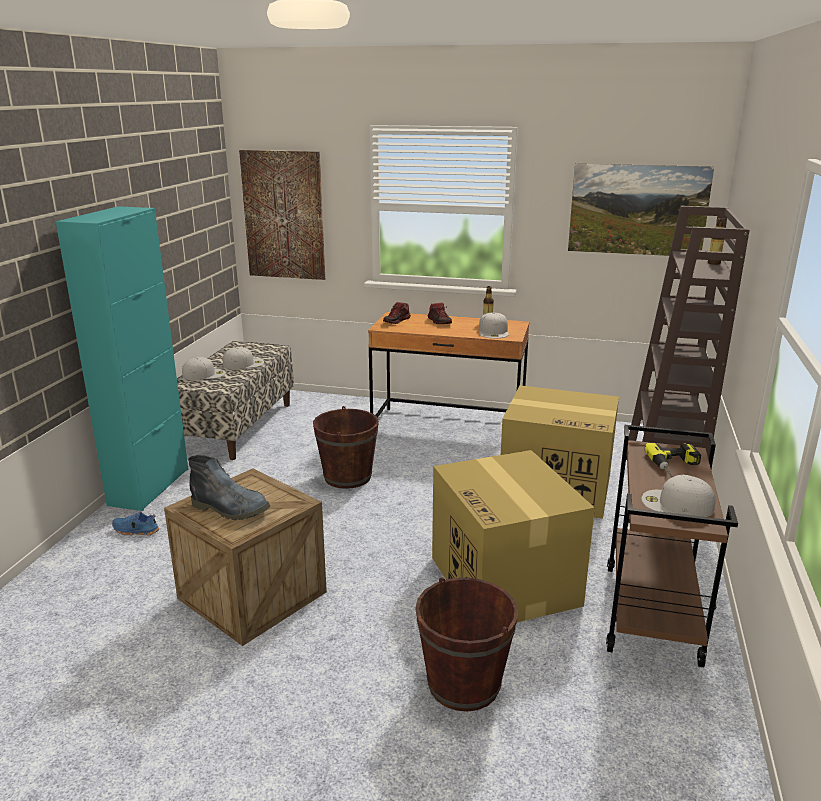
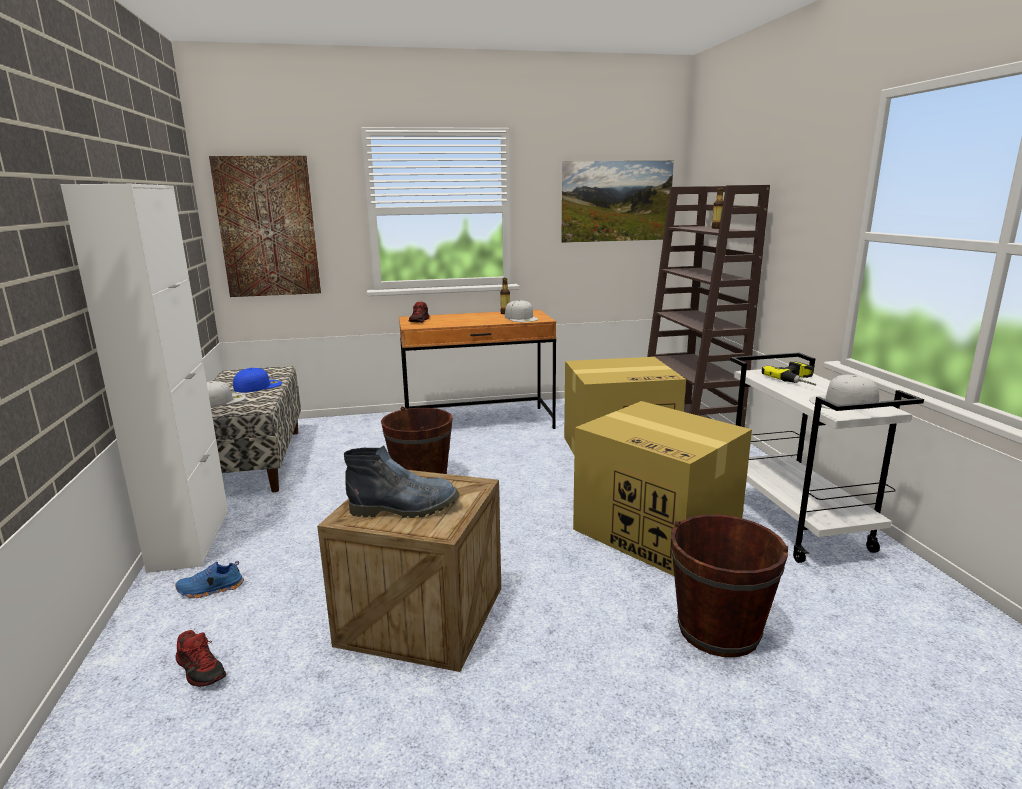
camera: 25 degrees left, 5 degrees down
turquoise cabinet [56,206,189,511] -> white cabinet [61,184,228,573]
white cap [223,347,264,369] -> blue cap [233,368,282,392]
shoe [428,303,452,324] -> shoe moved to [175,630,226,687]
brown cart [606,425,738,667] -> white cart [730,353,924,563]

